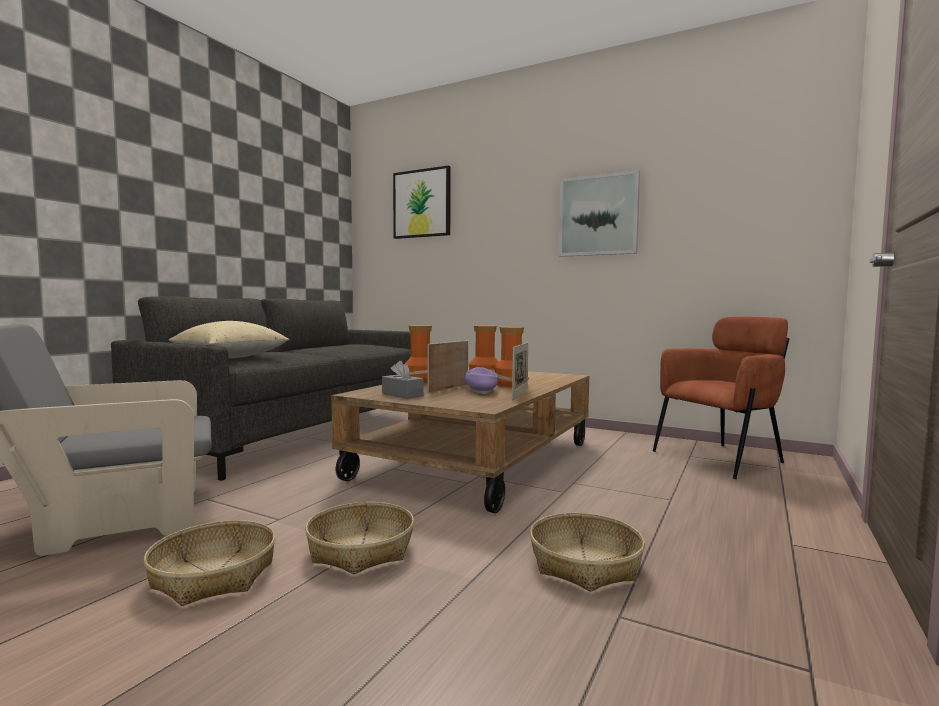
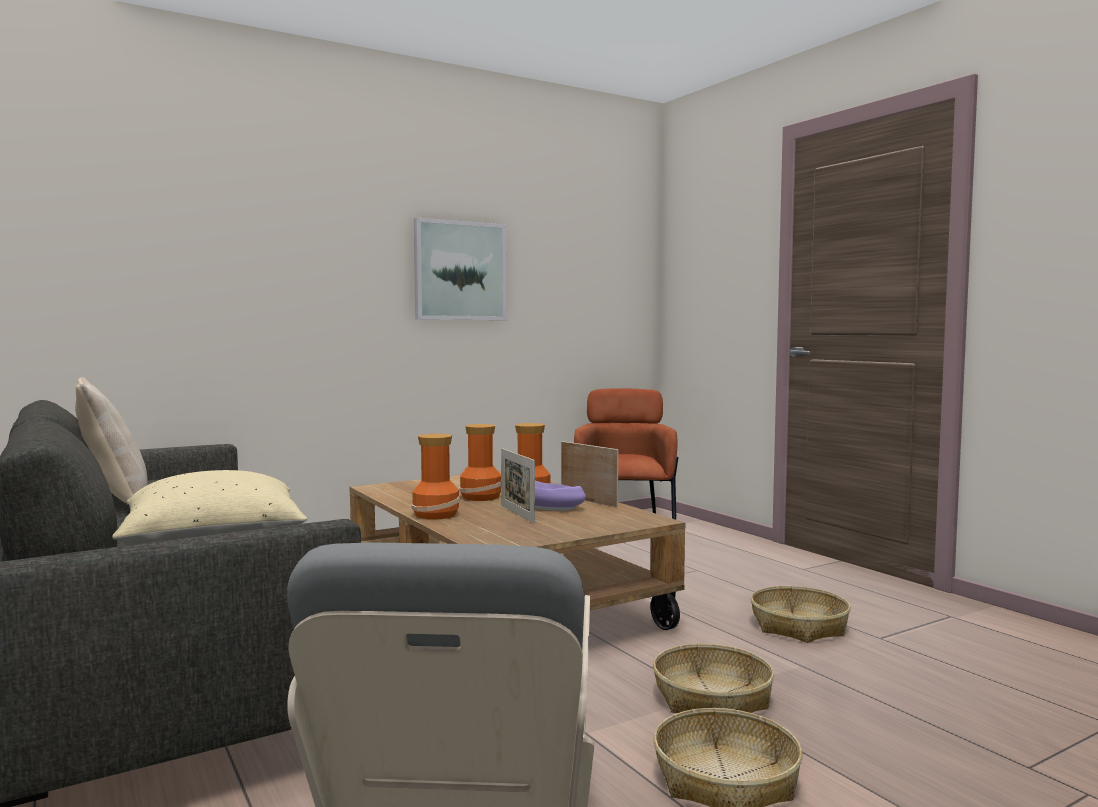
camera: 60 degrees left, 0 degrees up
grey tissue box [382,361,423,398] -> none
picture [393,166,451,239] -> none
none -> beige pillow [75,377,148,505]

